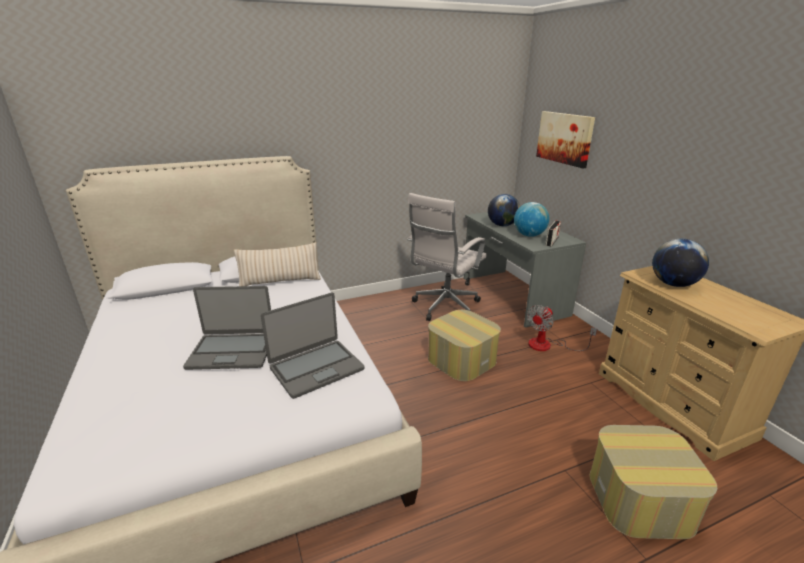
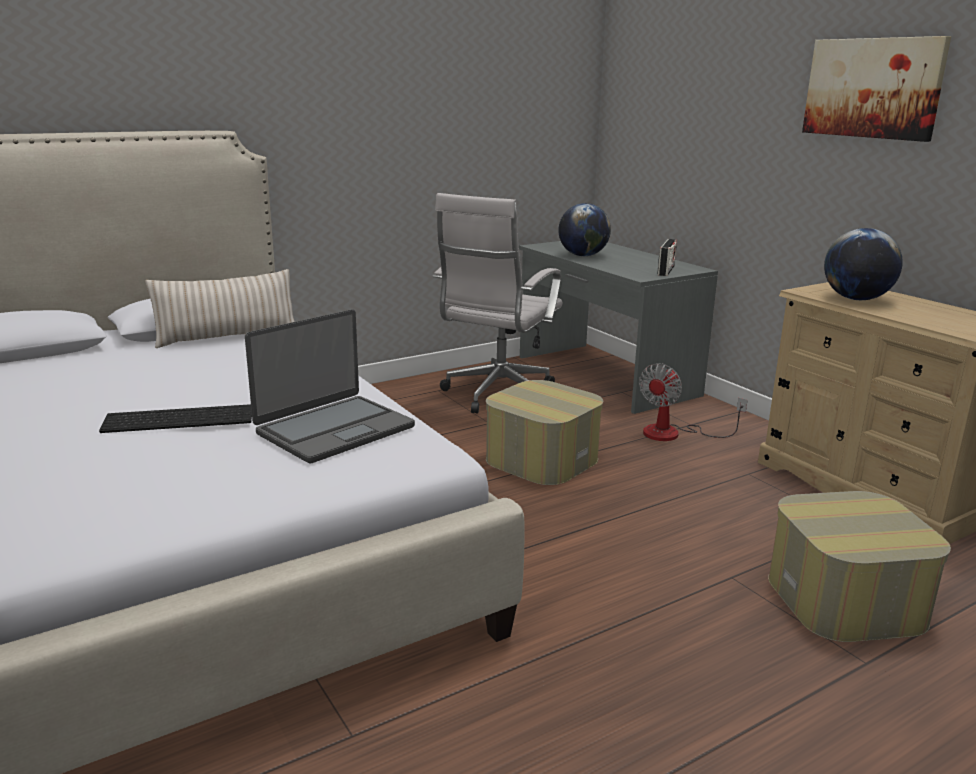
camera: 10 degrees left, 5 degrees down
laptop [183,286,271,370] -> keyboard [99,404,252,433]
globe [514,202,550,237] -> none
picture [536,111,595,168] -> picture moved to [802,36,951,142]

